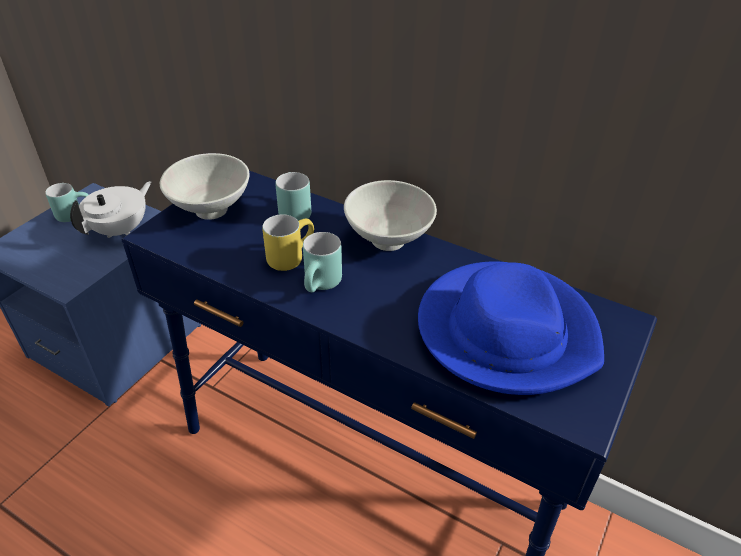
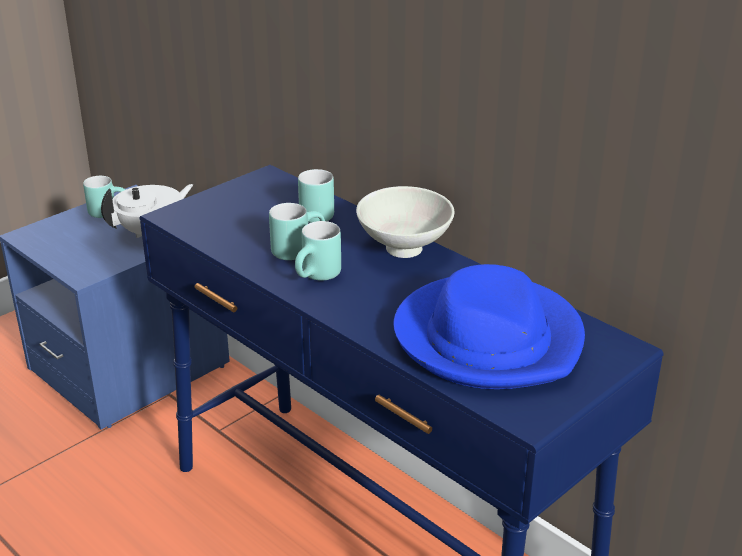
camera: 15 degrees right, 10 degrees down
white bowl [160,153,249,220] -> none
yellow mug [262,214,314,271] -> turquoise mug [269,203,325,260]

